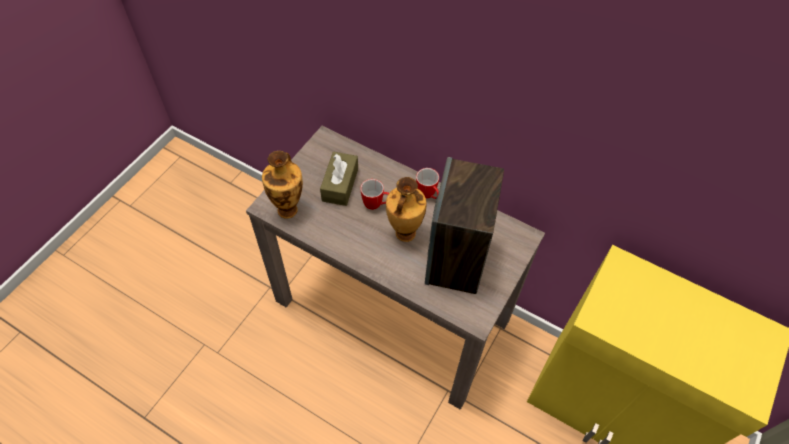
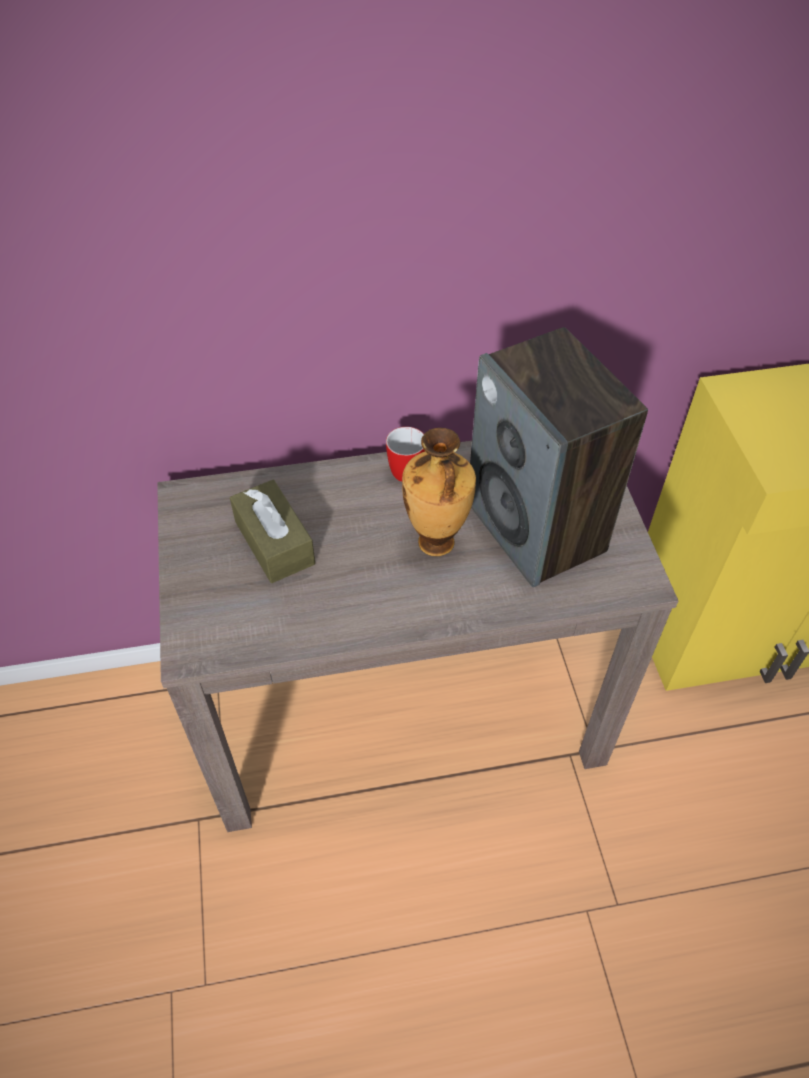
camera: 40 degrees left, 5 degrees down
vase [262,151,303,219] -> none
mug [360,179,389,210] -> none

